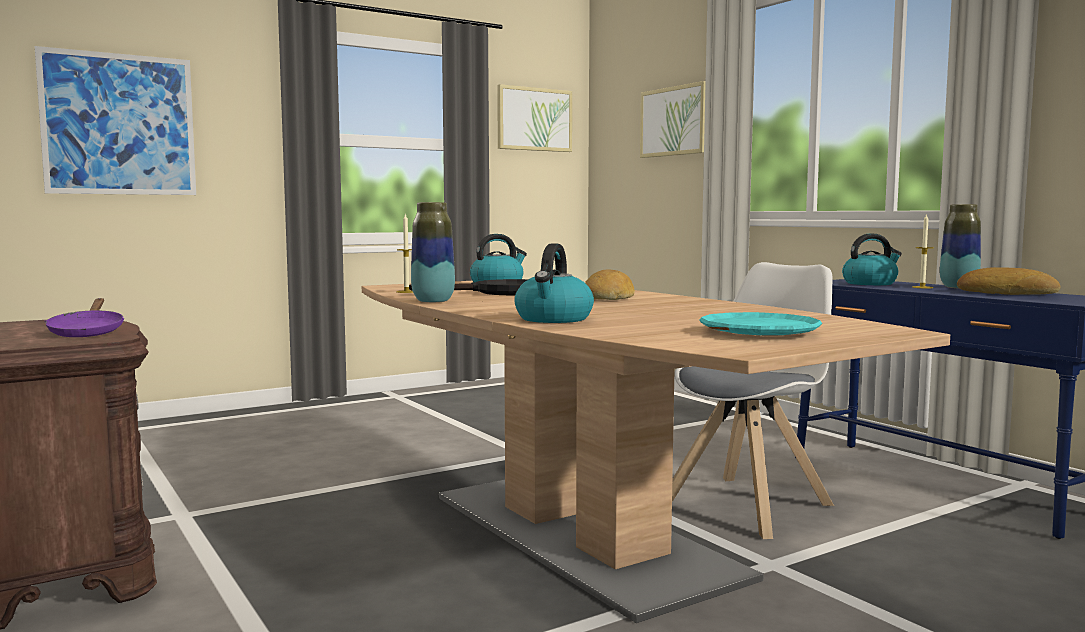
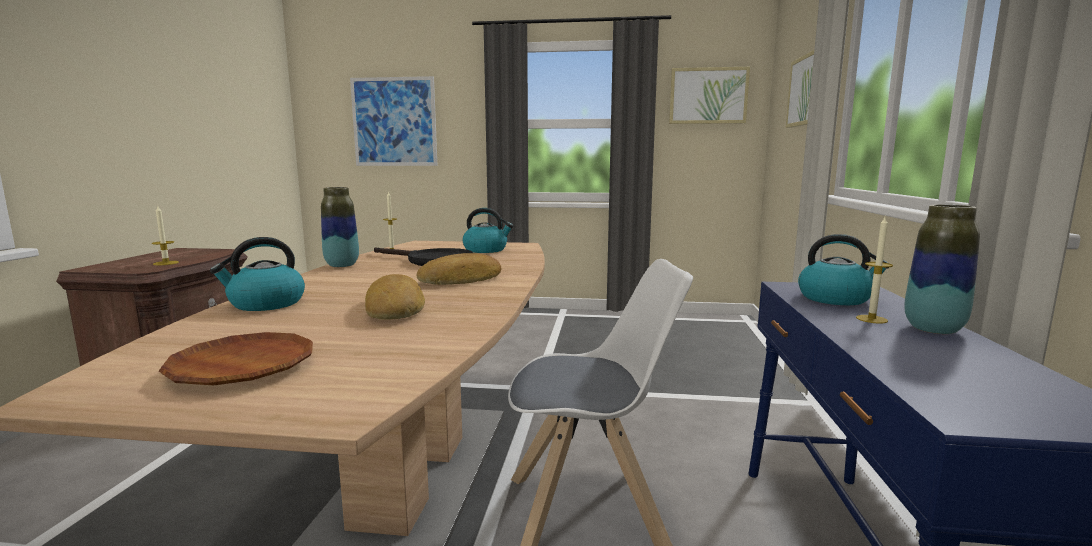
camera: 40 degrees right, 5 degrees up
purple frying pan [45,298,124,337] -> candle [152,206,179,265]
turquoise plate [700,312,822,335] -> brown plate [159,332,313,385]
bread [957,267,1060,295] -> bread moved to [365,274,425,320]

